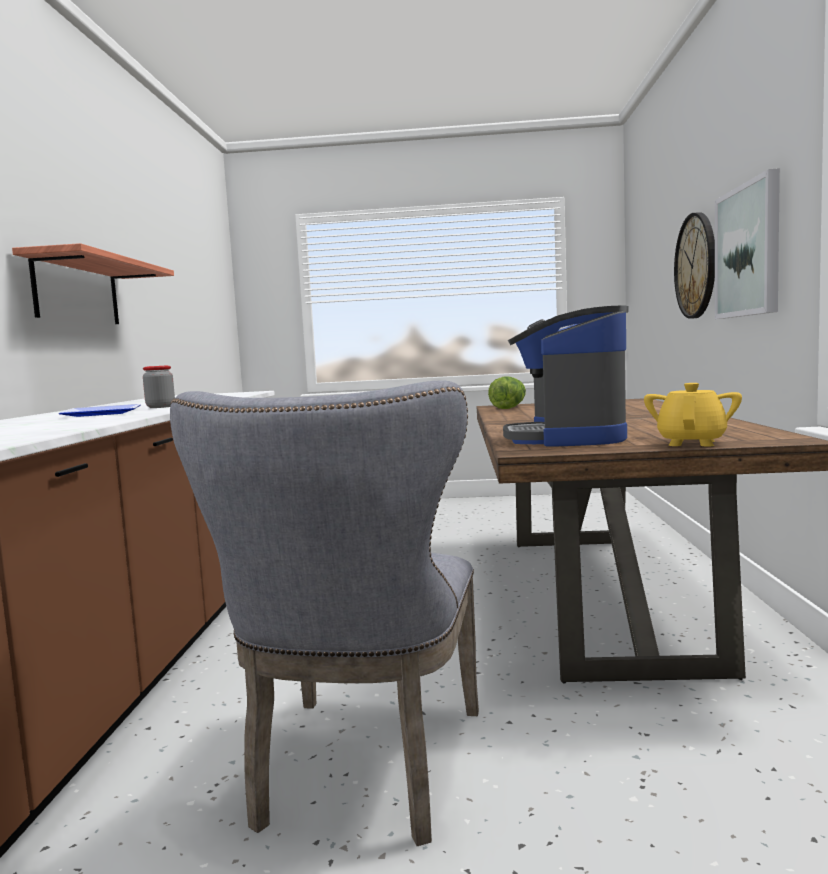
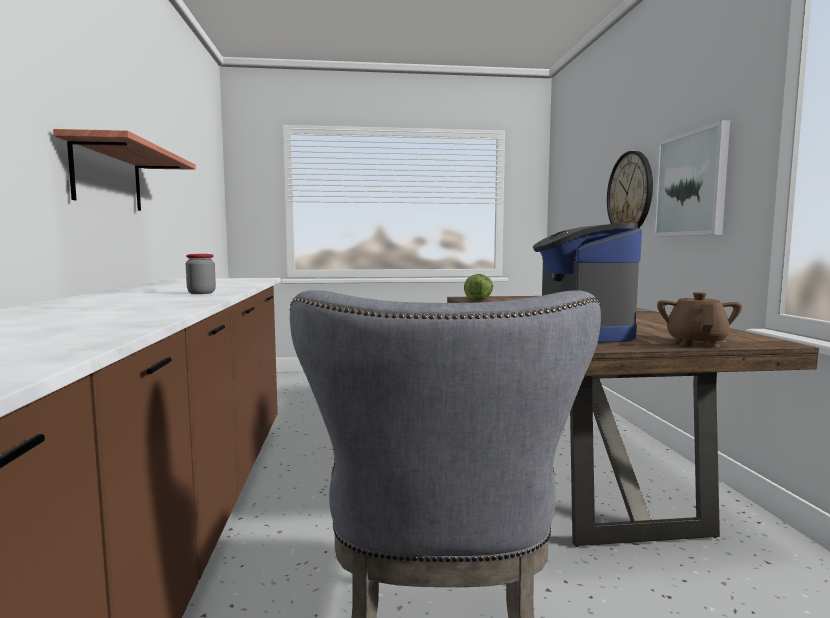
camera: 10 degrees left, 0 degrees up
plate [59,404,141,417] -> none
yellow teapot [644,383,742,446] -> brown teapot [657,292,742,347]

